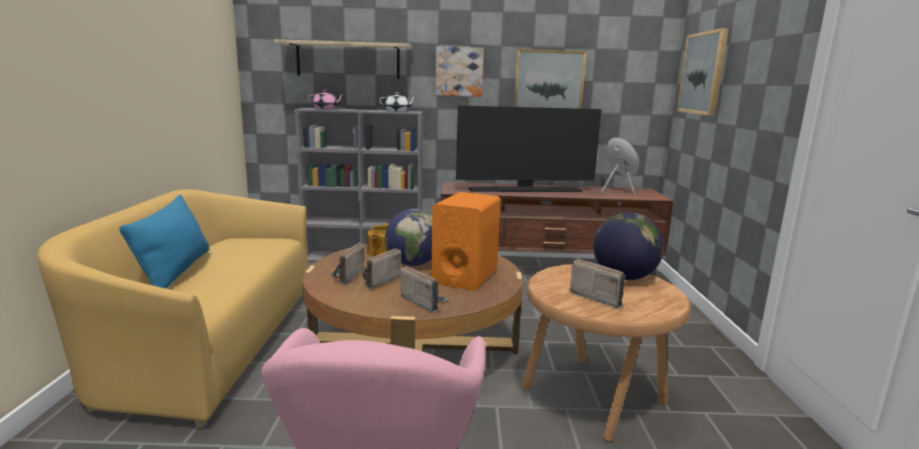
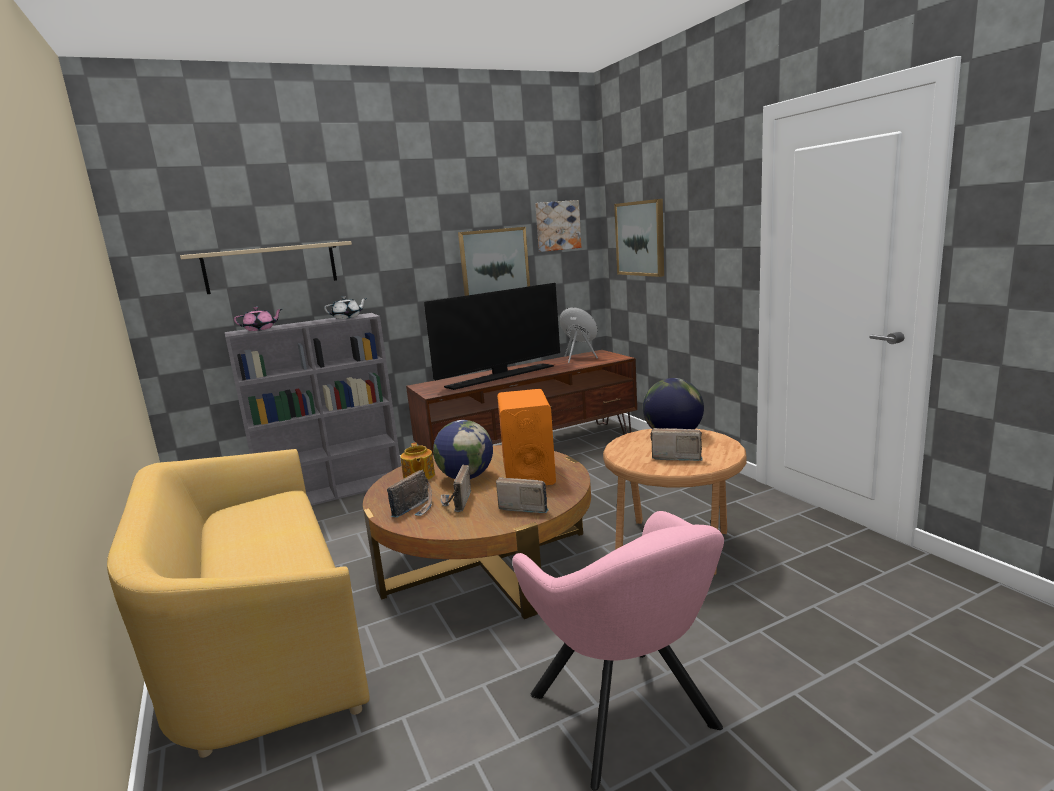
camera: 25 degrees left, 0 degrees up
blue pillow [119,195,209,288] -> none
radio [331,243,365,284] -> radio turned 135 degrees counterclockwise [387,470,432,518]
picture [435,46,484,97] -> picture moved to [535,200,581,252]

